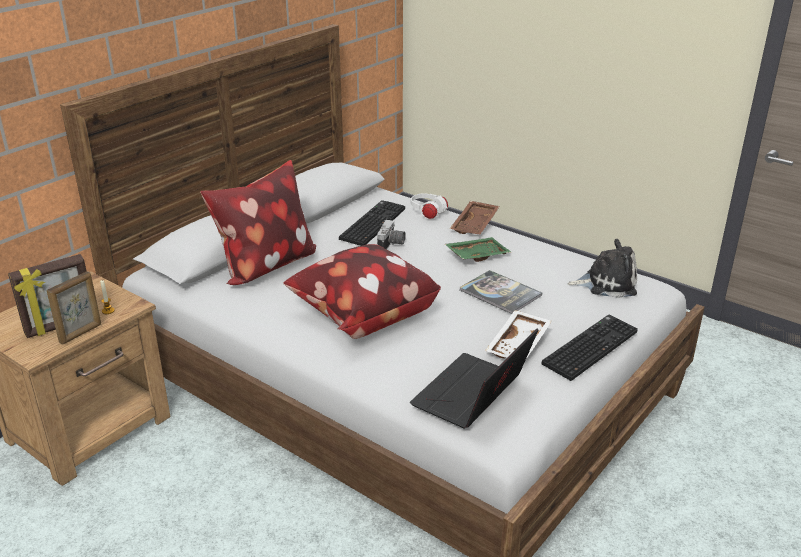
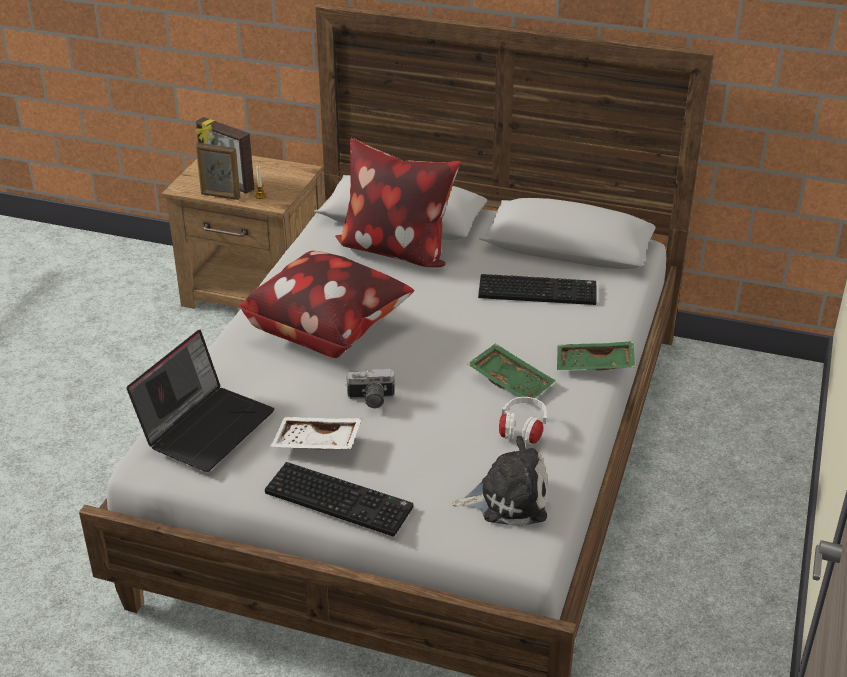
camera: 70 degrees right, 5 degrees up
camera [377,220,406,249] -> camera moved to [346,369,396,408]
laptop [410,328,538,429] -> laptop turned 105 degrees clockwise [126,330,274,472]
white headphones [411,193,448,219] -> white headphones moved to [499,397,547,444]
brown tray [450,201,500,234] -> green tray [557,341,635,371]
book [460,270,542,314] -> none
plush toy [568,239,637,298] -> plush toy turned 75 degrees counterclockwise [452,436,548,527]

